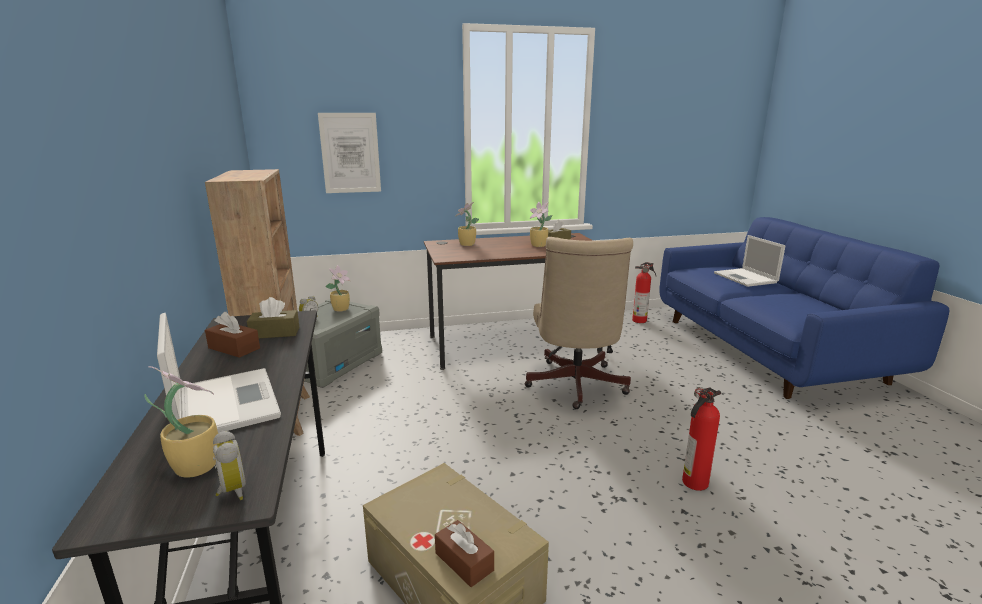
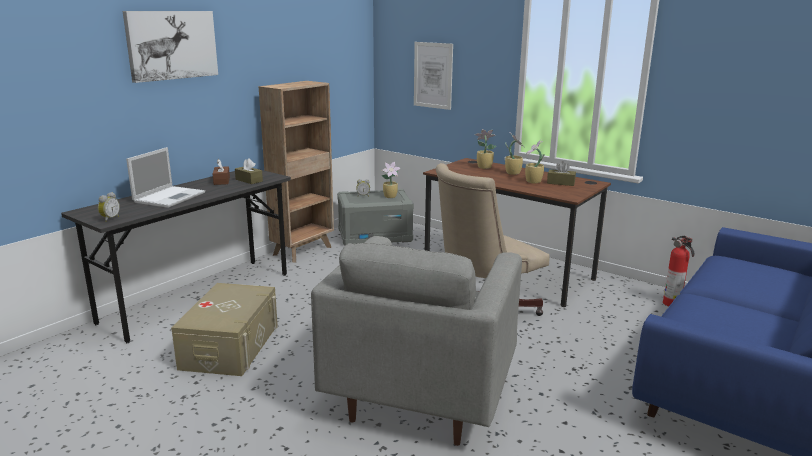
camera: 50 degrees right, 0 degrees up
potted plant [144,366,219,478] -> potted plant moved to [505,132,525,175]
brown tissue box [435,520,494,587] -> none
fire extinguisher [682,387,721,491] -> grey armchair [311,236,522,446]
laptop [714,235,785,287] -> none
none -> picture [123,11,218,83]

